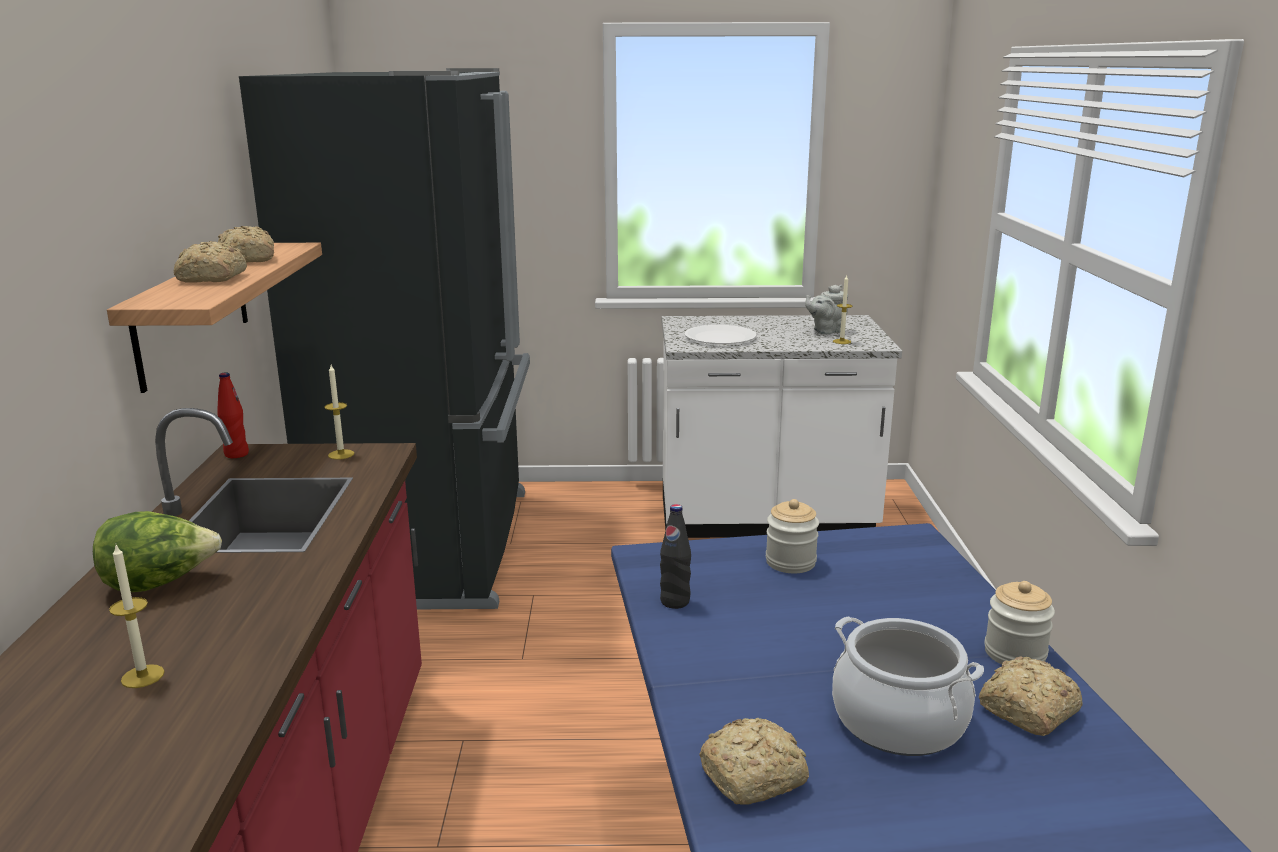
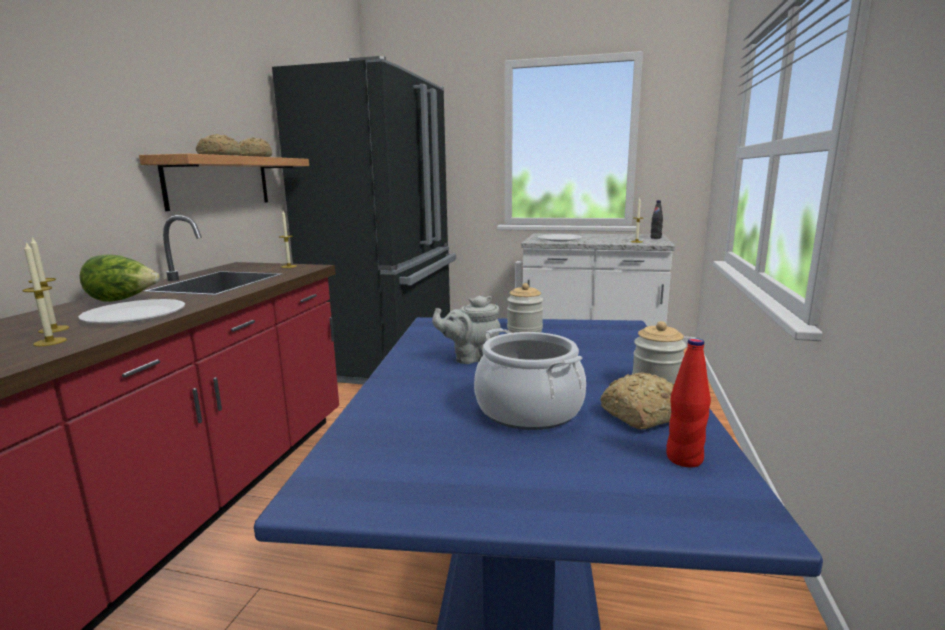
camera: 15 degrees right, 5 degrees down
red bottle [217,373,249,458] -> red bottle moved to [666,338,711,468]
black bottle [660,504,691,609] -> black bottle moved to [650,200,663,239]
bread [699,718,809,805] -> none
grey teapot [805,285,848,335] -> grey teapot moved to [432,296,501,364]
none -> candle [22,242,67,346]
none -> white plate [78,299,185,323]

